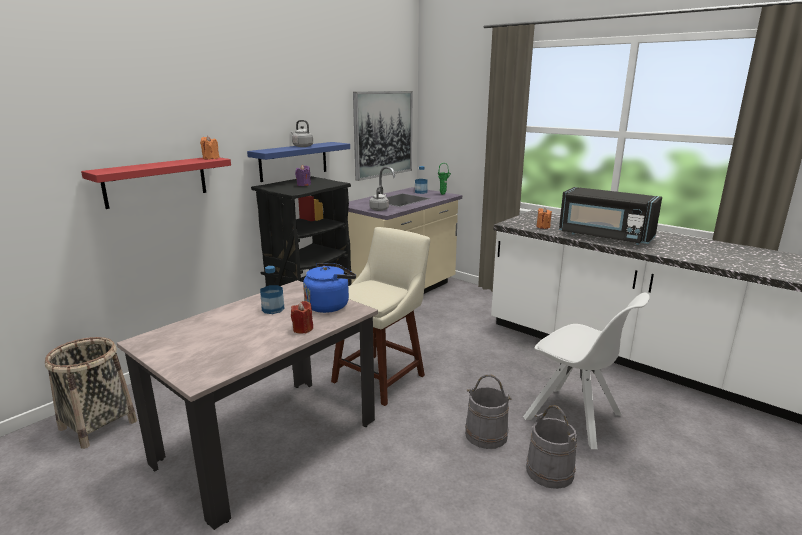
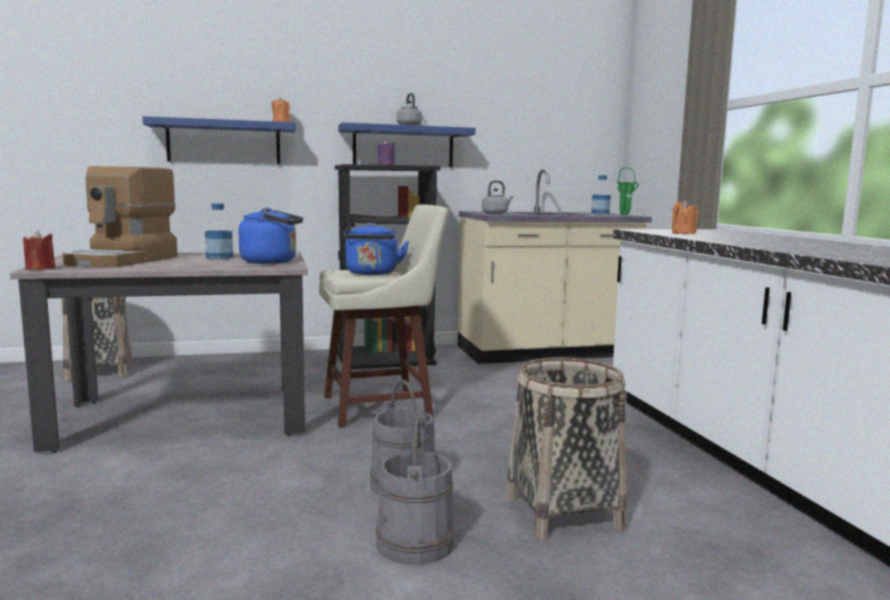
camera: 35 degrees right, 10 degrees down
red shelf [81,158,231,209] -> blue shelf [142,116,296,164]
red candle [291,301,313,334] -> red candle moved to [23,231,55,270]
picture [353,91,412,181] -> none
white chair [523,293,650,449] -> basket [506,357,627,540]
black microwave [559,187,662,245] -> none
none -> coffee machine [63,166,178,268]
none -> blue kettle [343,222,409,275]

